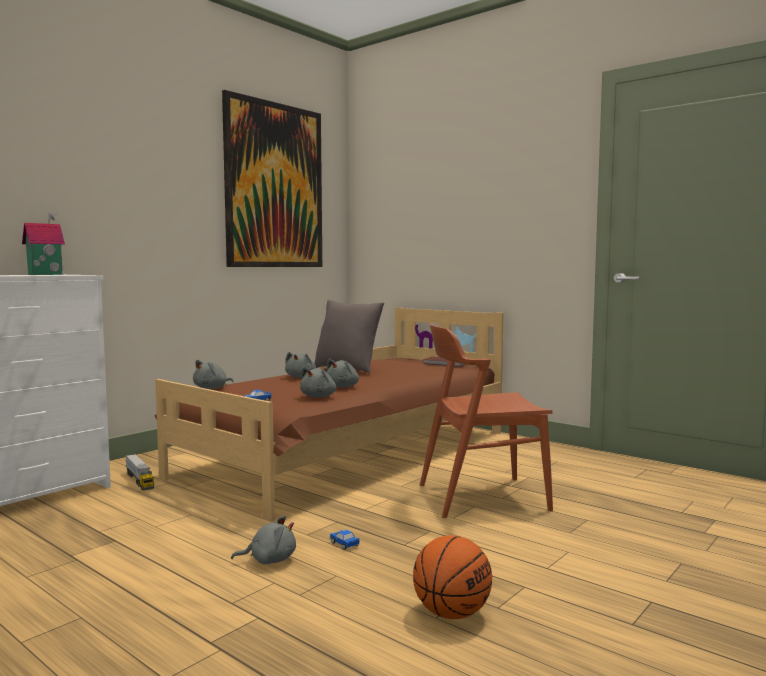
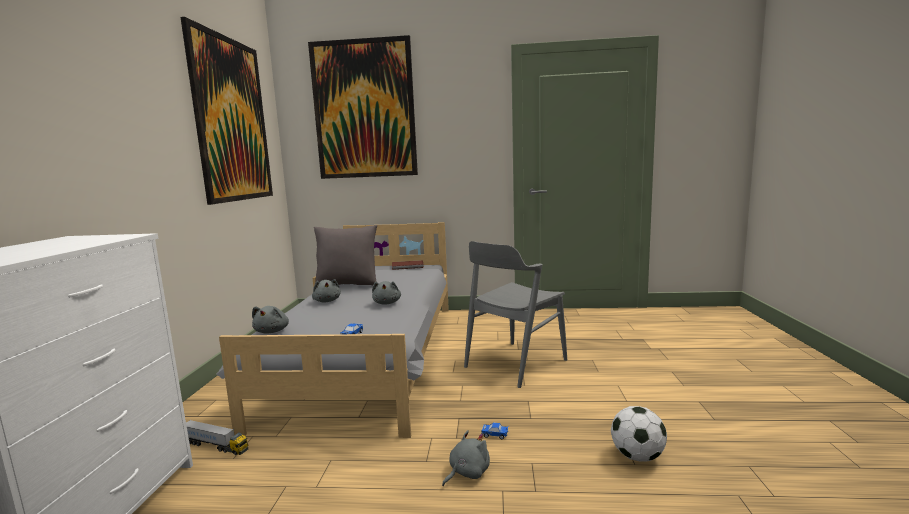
camera: 35 degrees left, 5 degrees up
toy house [22,211,65,275] -> none
brown bed [155,307,504,521] -> grey bed [216,222,449,438]
grey plush toy [300,367,336,398] -> none
basketball [413,535,492,619] -> football [611,406,667,461]
brown chair [420,323,553,518] -> grey chair [464,241,567,388]
none -> picture [308,35,418,179]

